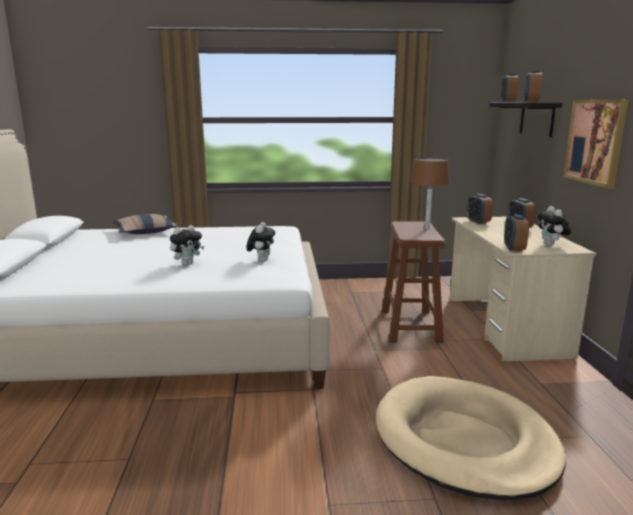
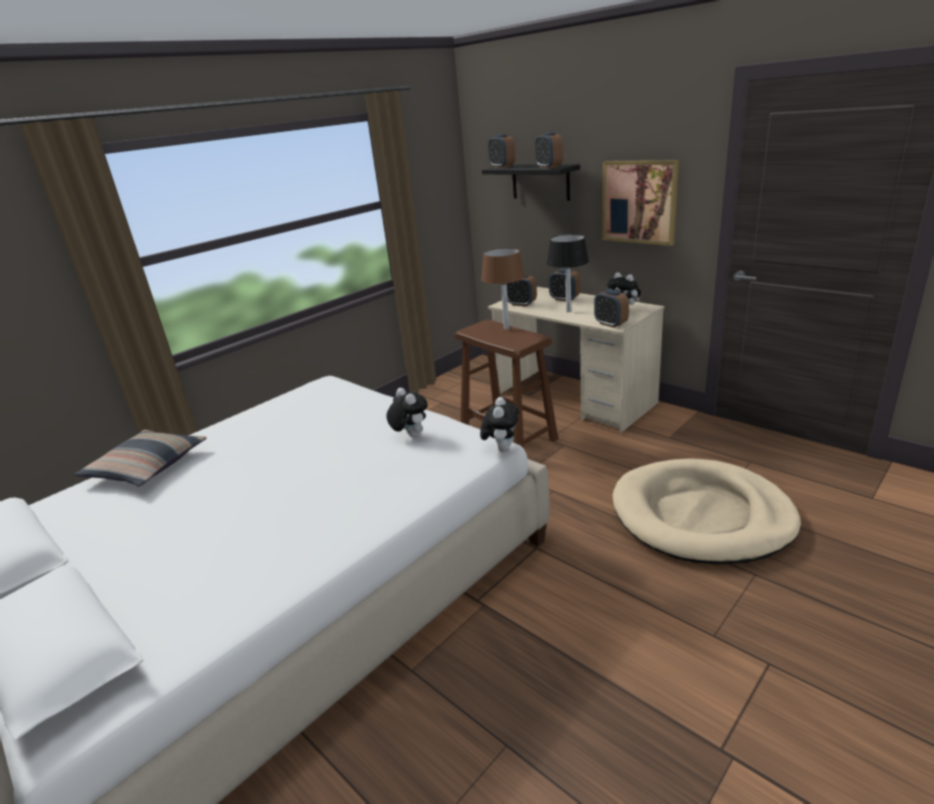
camera: 40 degrees left, 10 degrees up
plush toy [170,225,204,265] -> plush toy moved to [480,397,519,452]
none -> black table lamp [547,234,589,312]

